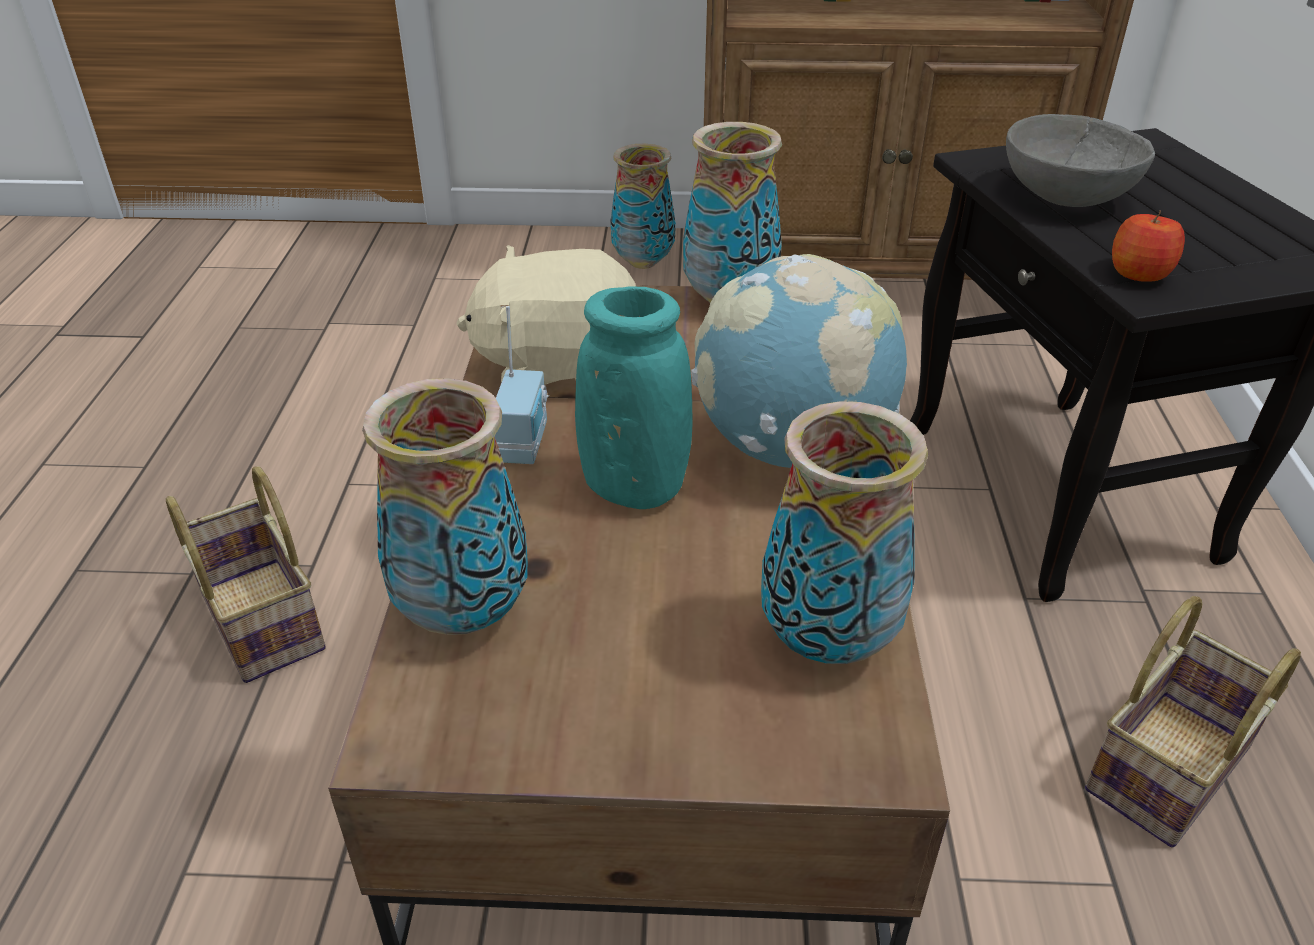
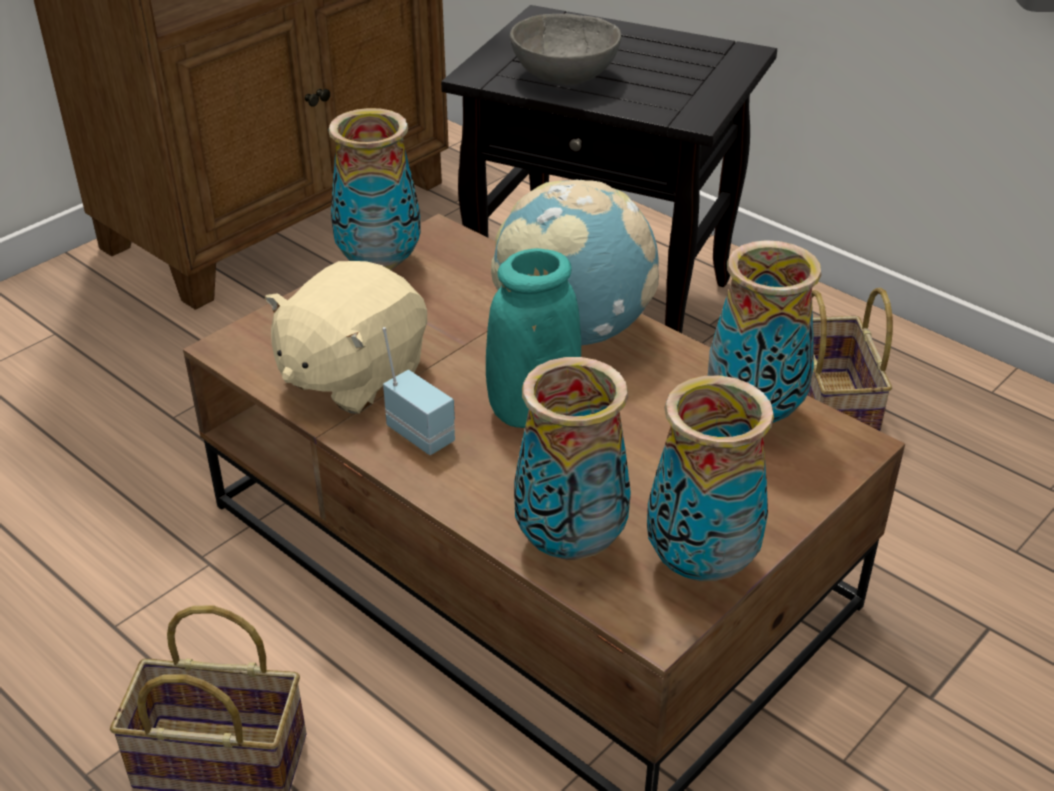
camera: 50 degrees left, 0 degrees up
vase [610,144,676,269] -> vase moved to [647,376,774,581]
apple [1112,210,1185,282] -> none

